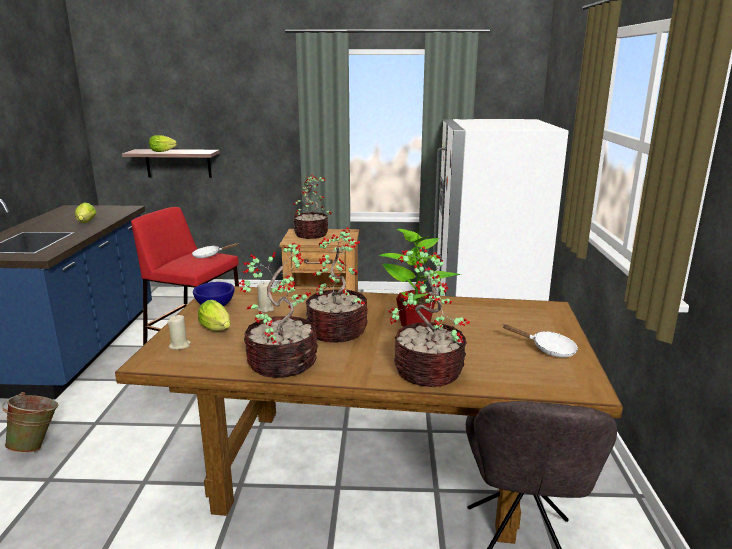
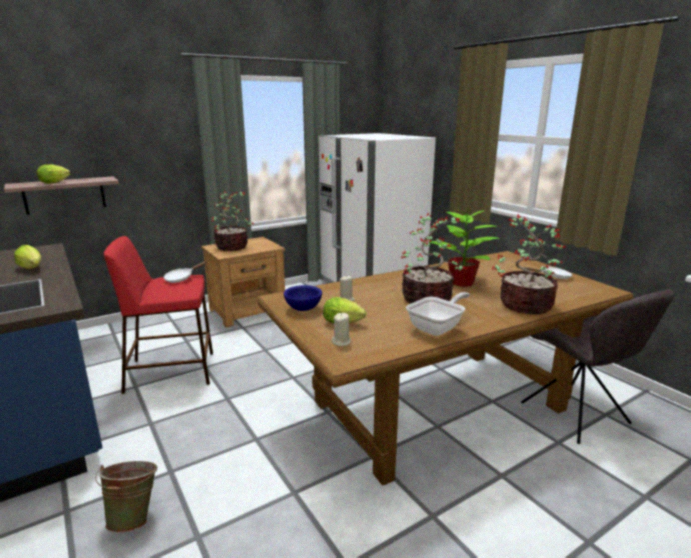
camera: 35 degrees left, 0 degrees up
potted plant [239,243,318,378] -> frying pan [406,292,470,336]

